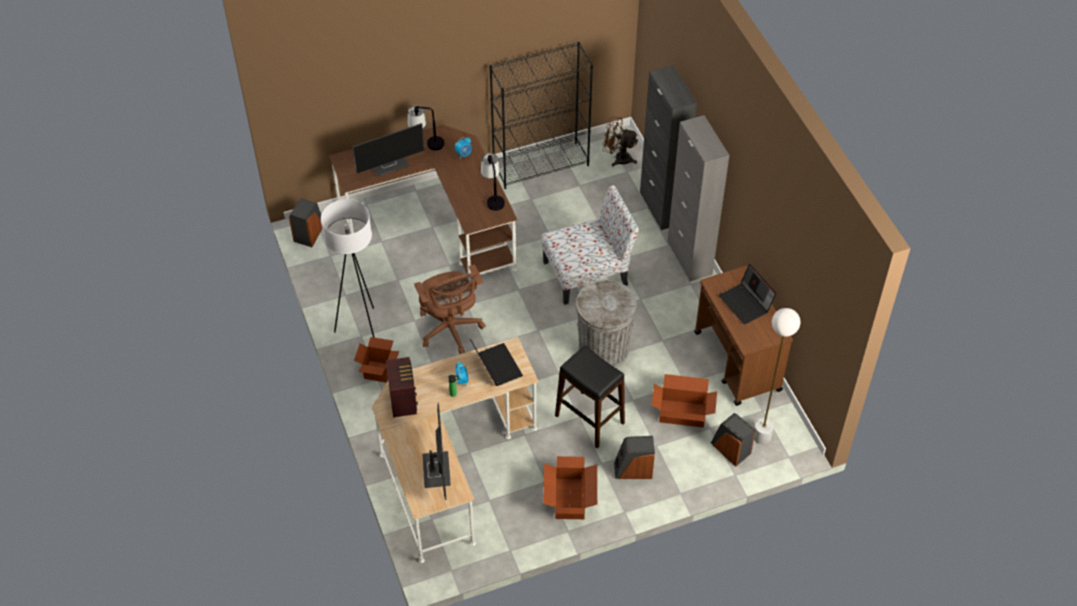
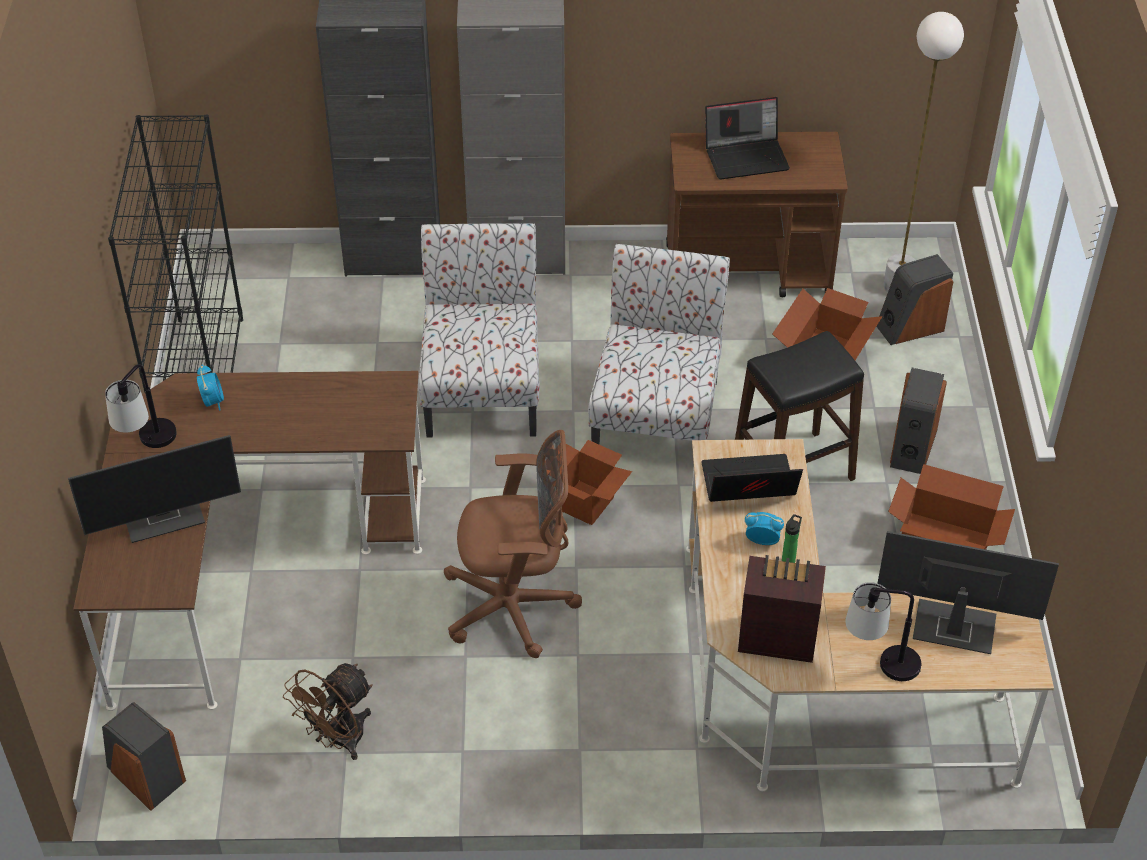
camera: 70 degrees left, 5 degrees down
white floor lamp [321,199,375,338] -> none
monitor [353,123,425,177] -> monitor turned 75 degrees clockwise [68,435,241,543]
cardboard box [354,337,399,383] -> cardboard box moved to [547,440,632,525]
table lamp [481,153,505,211] -> table lamp moved to [845,582,921,681]
grey trash can [576,280,637,368] -> chair [588,244,730,445]
brown fan [602,116,638,167] -> brown fan moved to [283,663,373,760]

